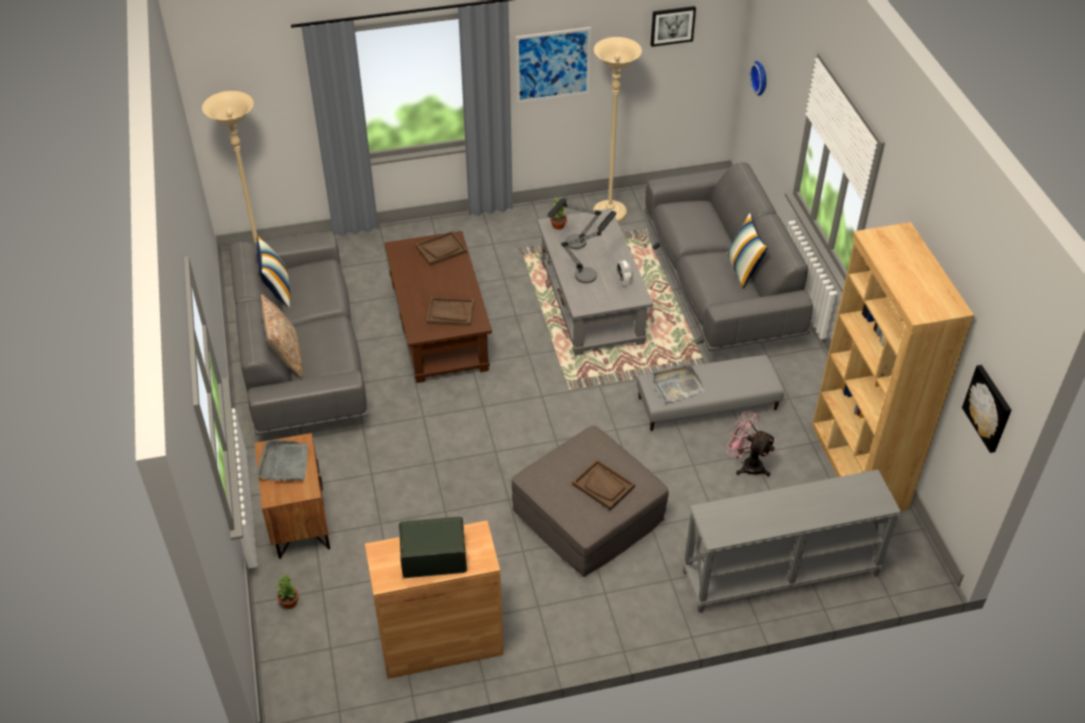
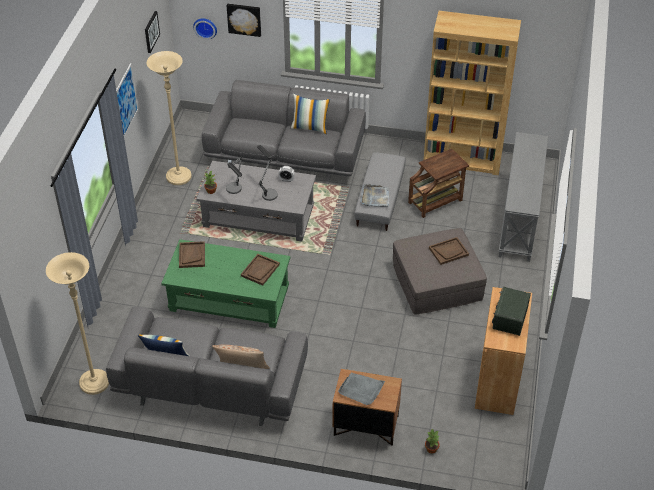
camera: 65 degrees left, 0 degrees up
brown coffee table [385,231,492,383] -> green coffee table [161,239,290,328]
pink fan [726,411,776,477] -> brown side table [408,148,469,218]
picture [962,365,1012,453] -> picture moved to [226,4,261,37]

